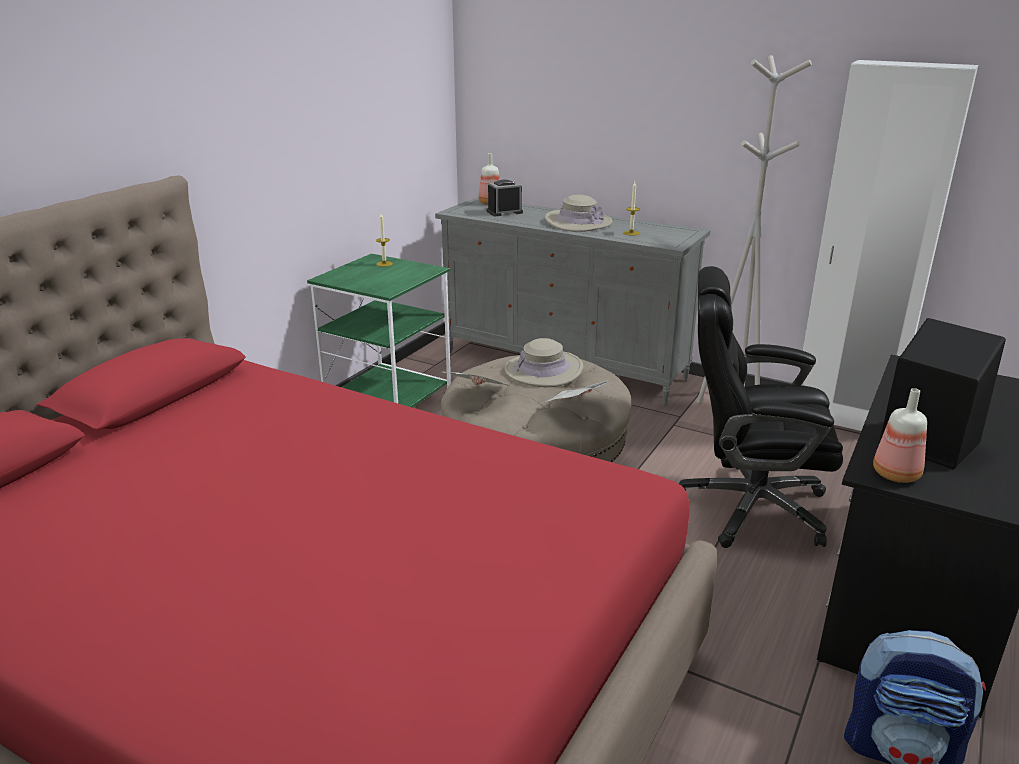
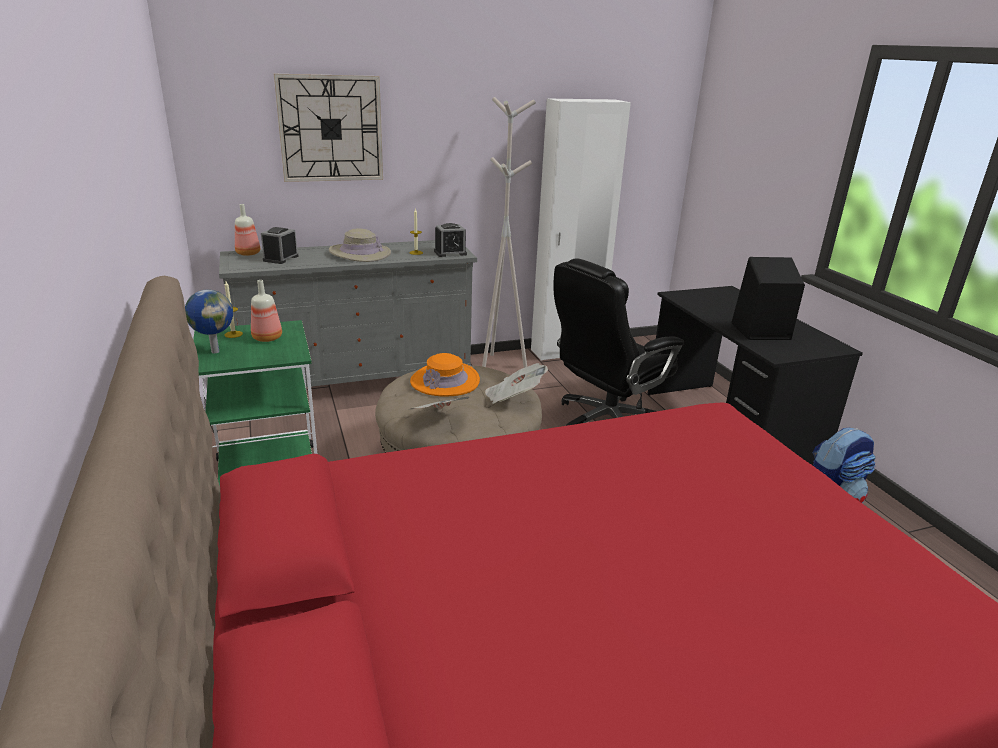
camera: 50 degrees left, 0 degrees up
beige hat [504,338,583,387] -> orange hat [410,353,480,397]
bottle [873,388,927,483] -> bottle moved to [251,280,282,342]
none -> globe [185,290,233,353]
none -> wall clock [274,74,383,182]
none -> alarm clock [434,223,467,257]

